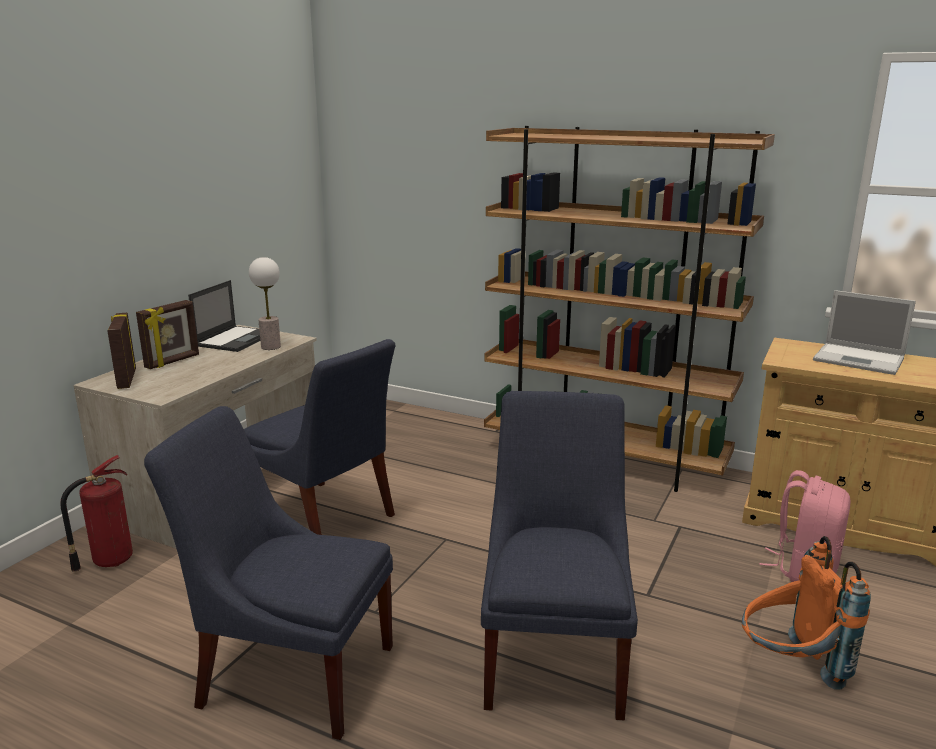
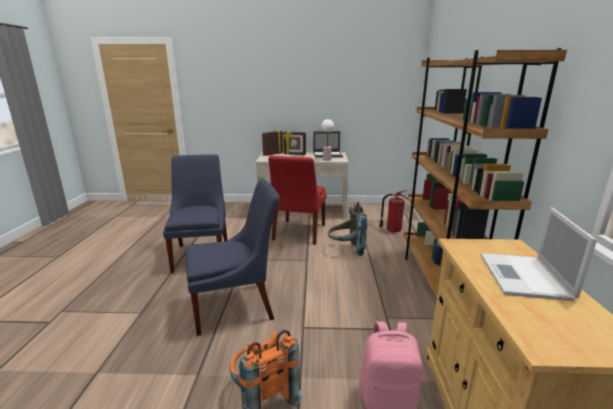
camera: 65 degrees right, 0 degrees up
fire extinguisher [60,455,133,572] -> fire extinguisher moved to [379,190,407,232]
blue chair [244,339,395,535] -> red chair [268,155,327,245]
none -> grey backpack [328,202,368,256]

